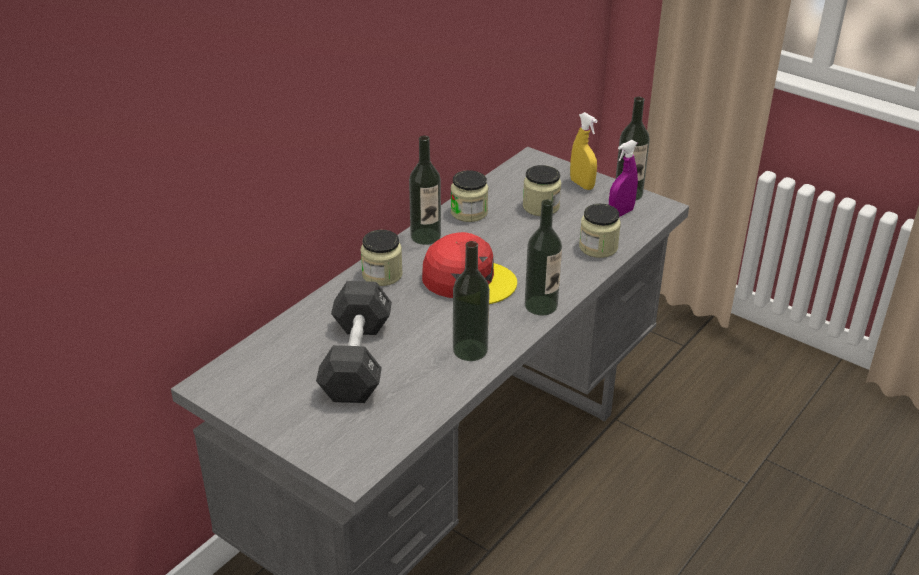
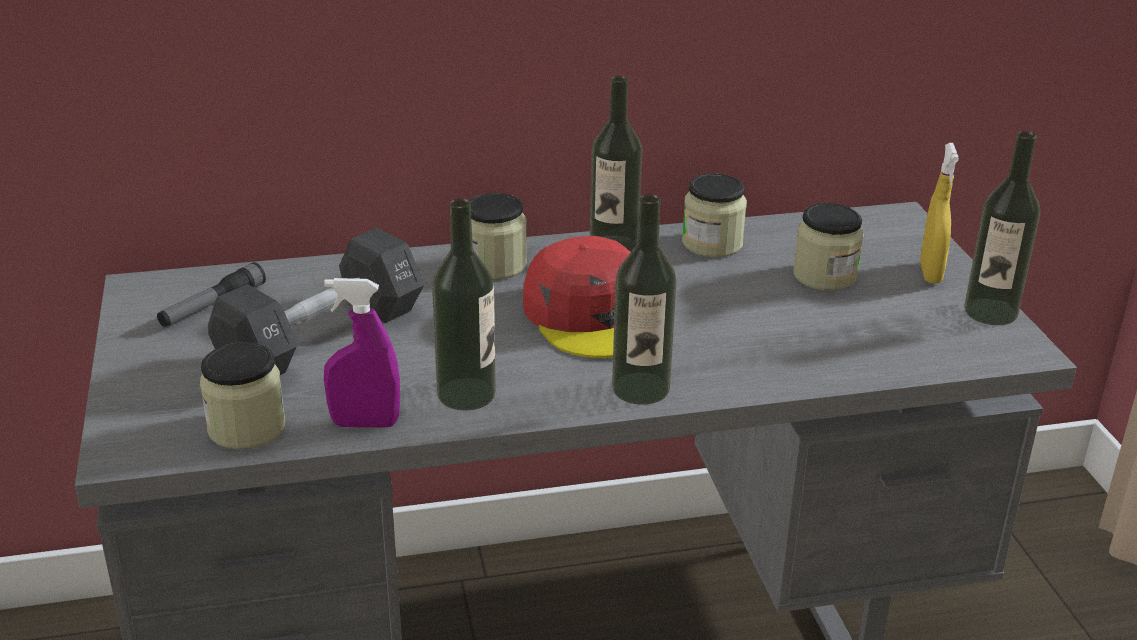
camera: 40 degrees right, 5 degrees down
jar [579,204,621,258] -> jar moved to [200,342,285,450]
purple spray bottle [609,140,638,217] -> purple spray bottle moved to [324,278,400,427]
none -> flashlight [157,262,266,327]

